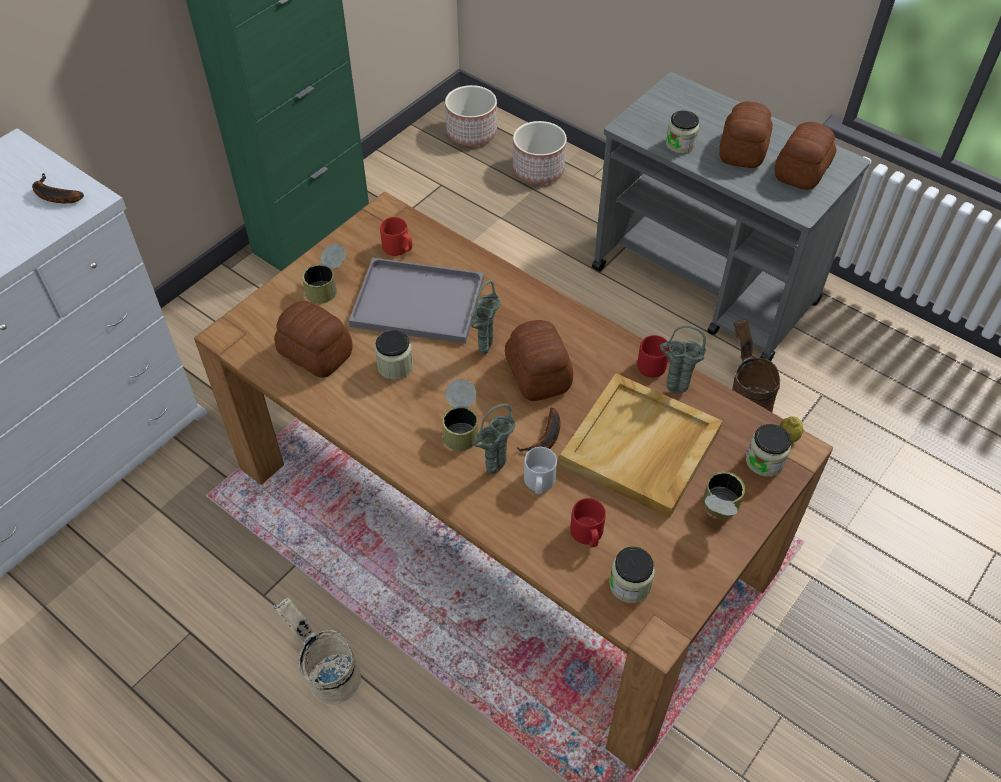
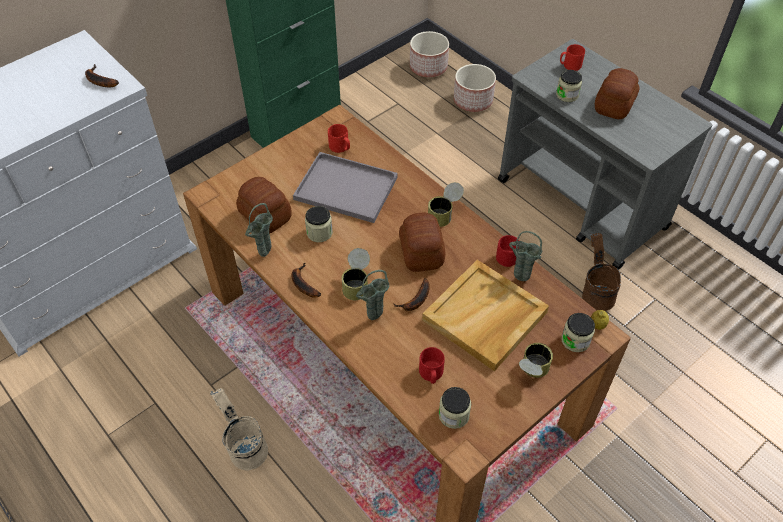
camera: 10 degrees right, 0 degrees up
can [302,243,346,304] -> can moved to [428,182,464,227]
green vase [471,280,501,355] -> green vase moved to [245,203,273,257]
grey mug [524,447,557,494] -> none
bread [775,122,836,190] -> none
none -> banana [292,263,321,298]
none -> red mug [560,44,585,71]

